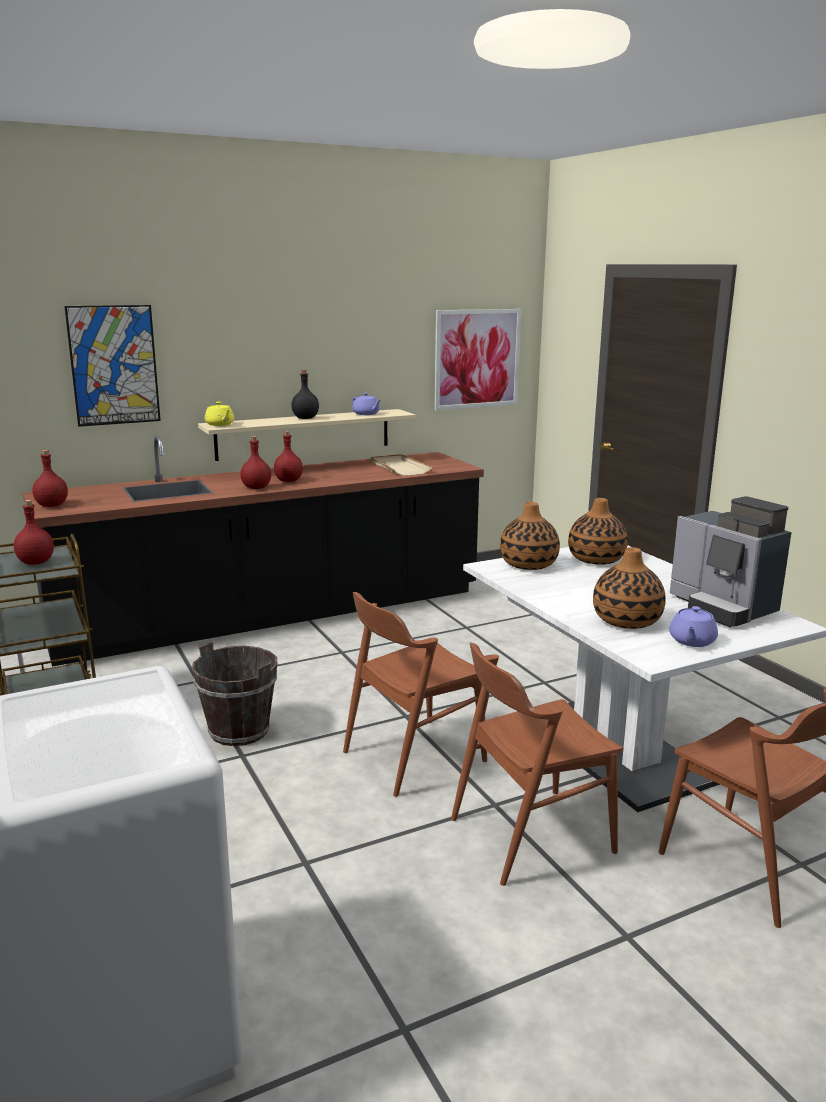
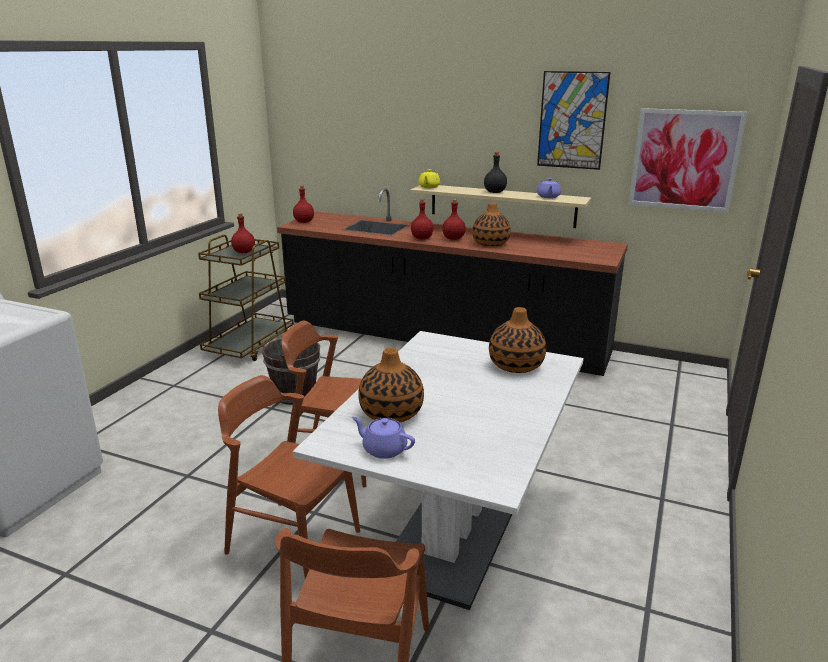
camera: 50 degrees right, 5 degrees up
picture [64,305,161,427] -> picture moved to [537,71,611,170]
beige tray [371,454,432,476] -> none
vase [500,502,560,570] -> vase moved to [472,203,511,246]
purple teapot [669,606,718,647] -> purple teapot turned 45 degrees clockwise [352,417,415,459]
coffee machine [670,496,792,627] -> none

